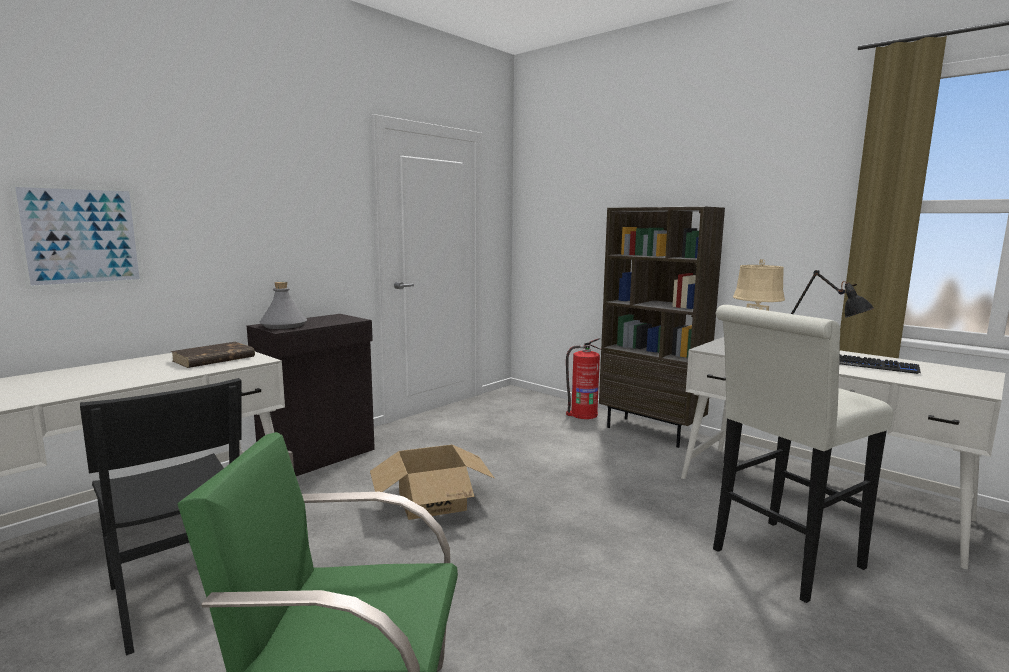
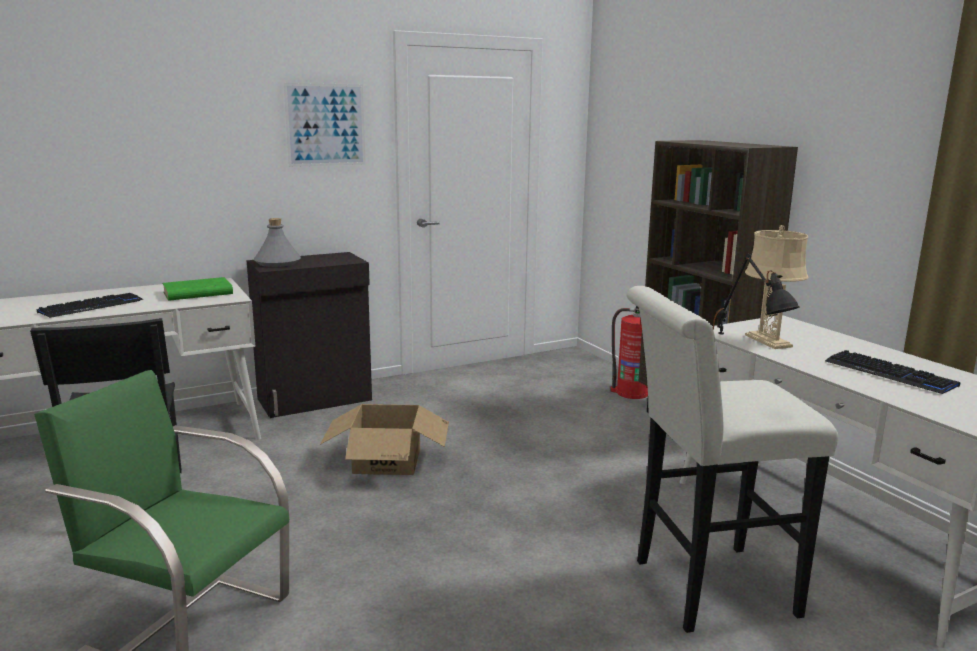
camera: 20 degrees right, 5 degrees up
picture [10,183,143,289] -> picture moved to [284,83,366,167]
brown book [171,342,255,368] -> green book [162,277,233,301]
none -> keyboard [37,293,143,318]

